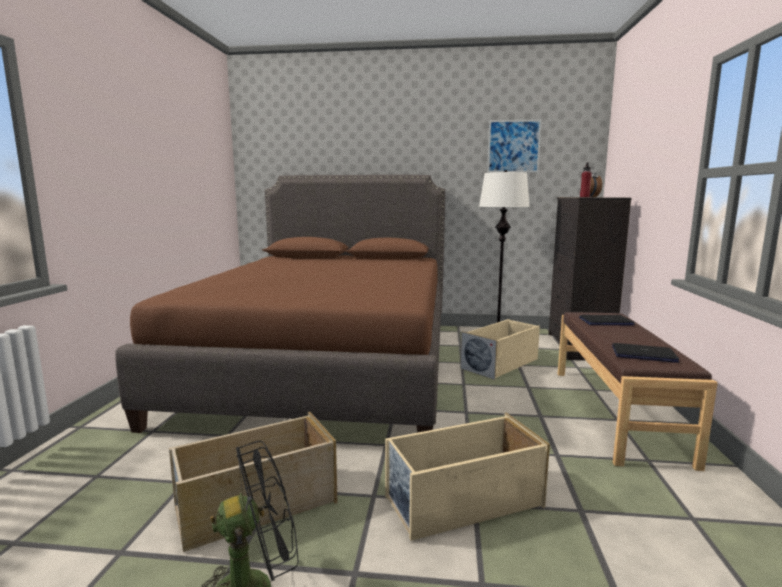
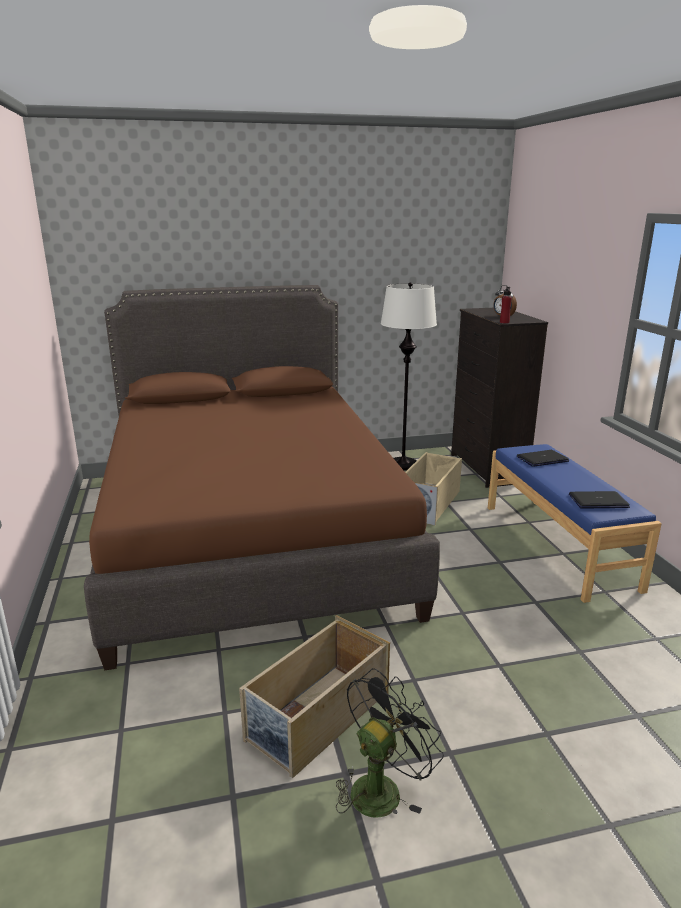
camera: 20 degrees left, 10 degrees up
beige storage box [385,413,550,541] -> none
picture [487,119,542,173] -> none
brown bench [558,312,718,471] -> blue bench [488,444,662,603]

